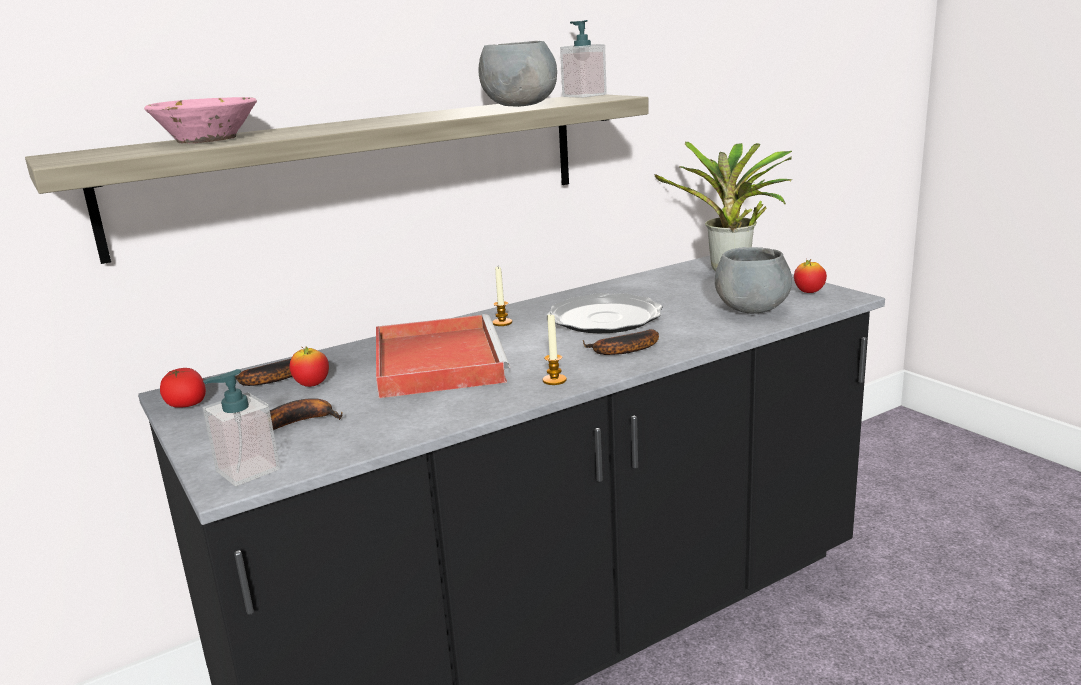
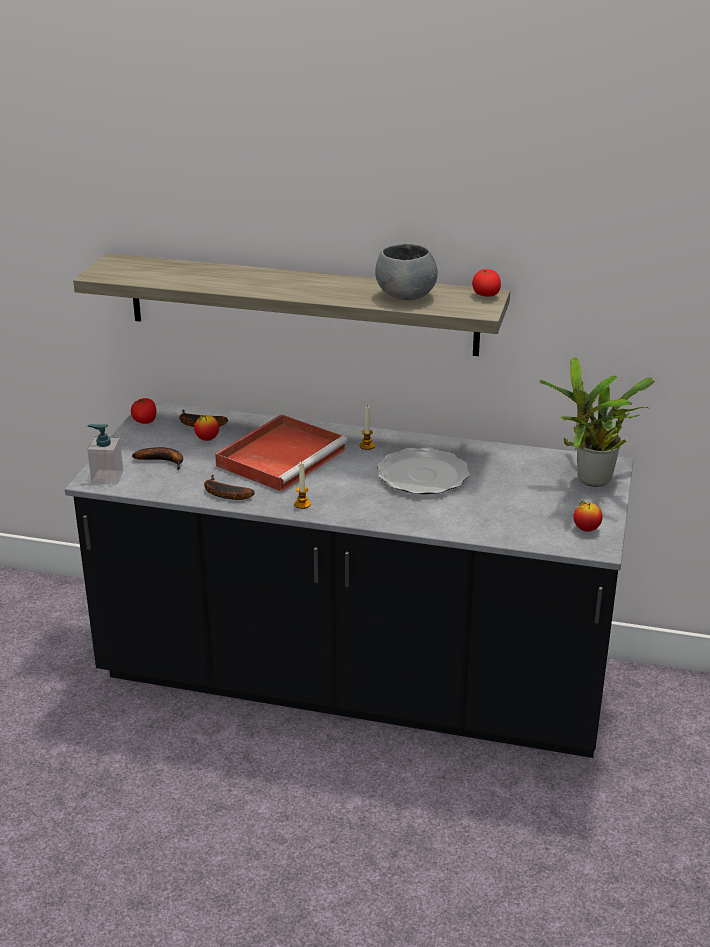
camera: 45 degrees right, 10 degrees up
pink bowl [144,97,257,143] -> none
soap dispenser [560,20,607,98] -> tomato [472,269,501,297]
banana [583,329,659,355] -> banana moved to [204,475,255,500]
grey bowl [715,247,792,314] -> none

